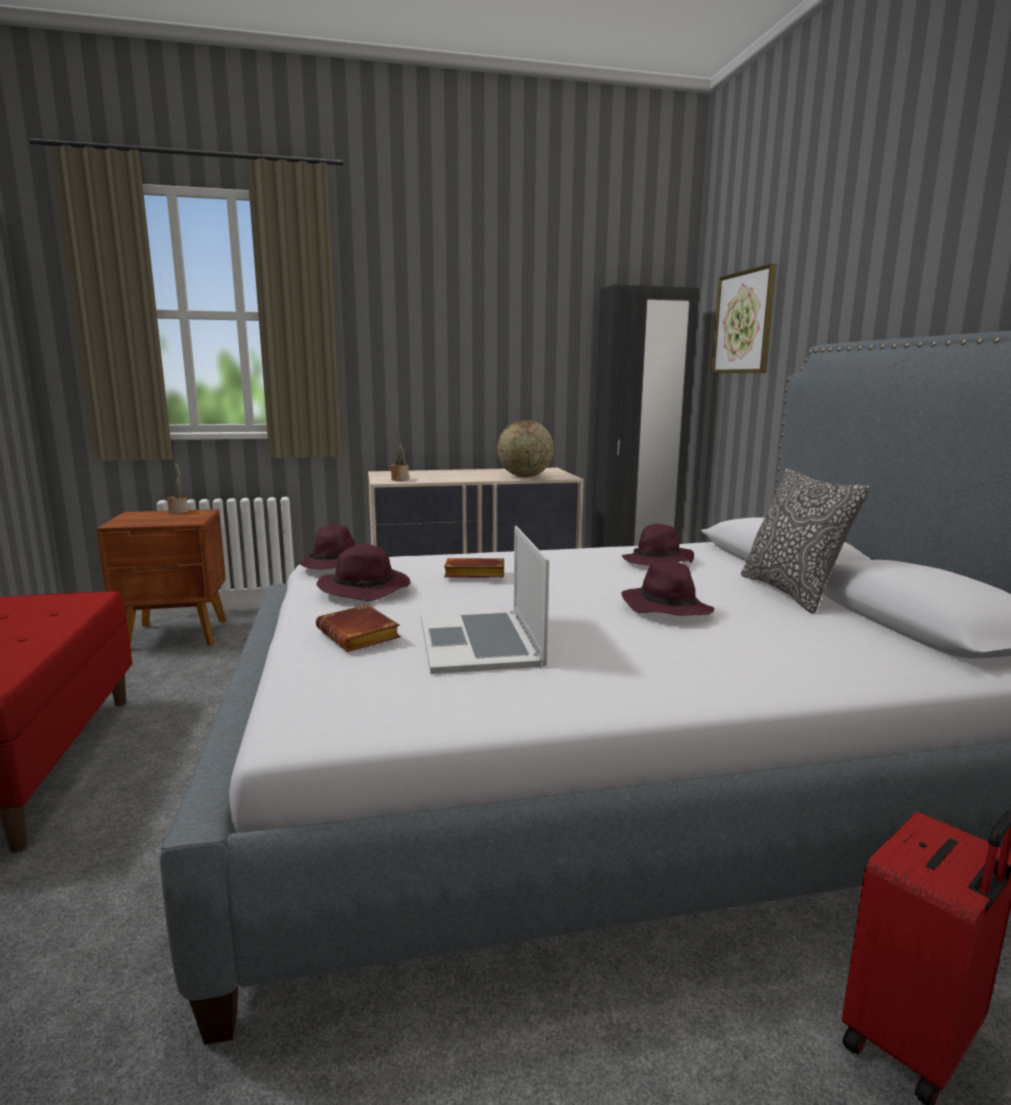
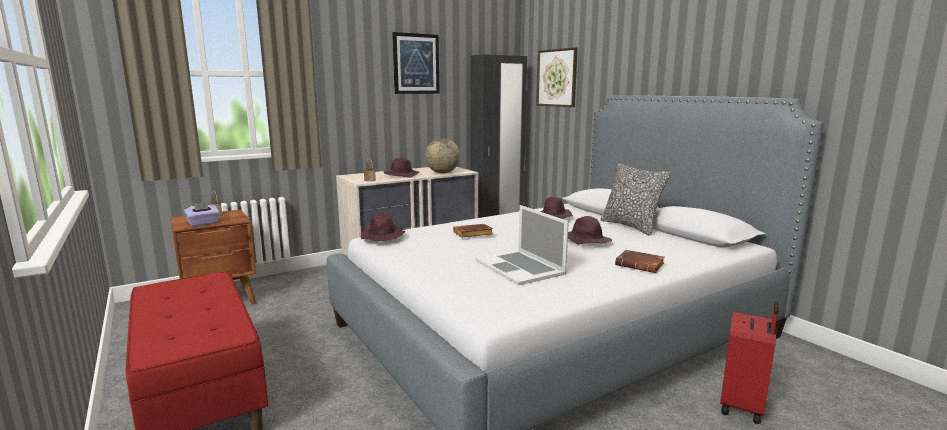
camera: 20 degrees left, 0 degrees up
brown book [316,604,401,652] -> brown book moved to [615,250,664,273]
purple hat [317,544,411,601] -> purple hat moved to [384,158,419,178]
none -> purple tissue box [184,202,220,227]
none -> picture [392,32,440,94]

